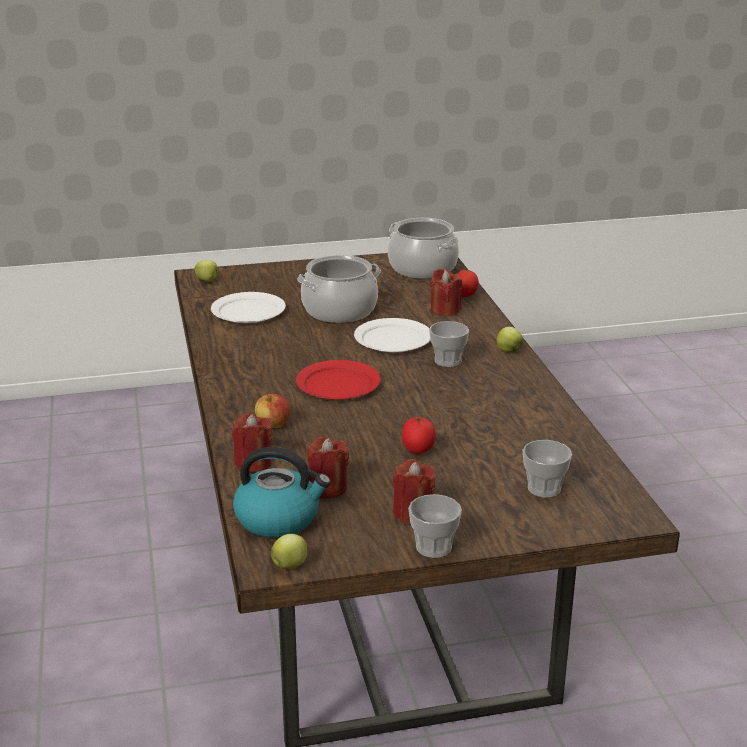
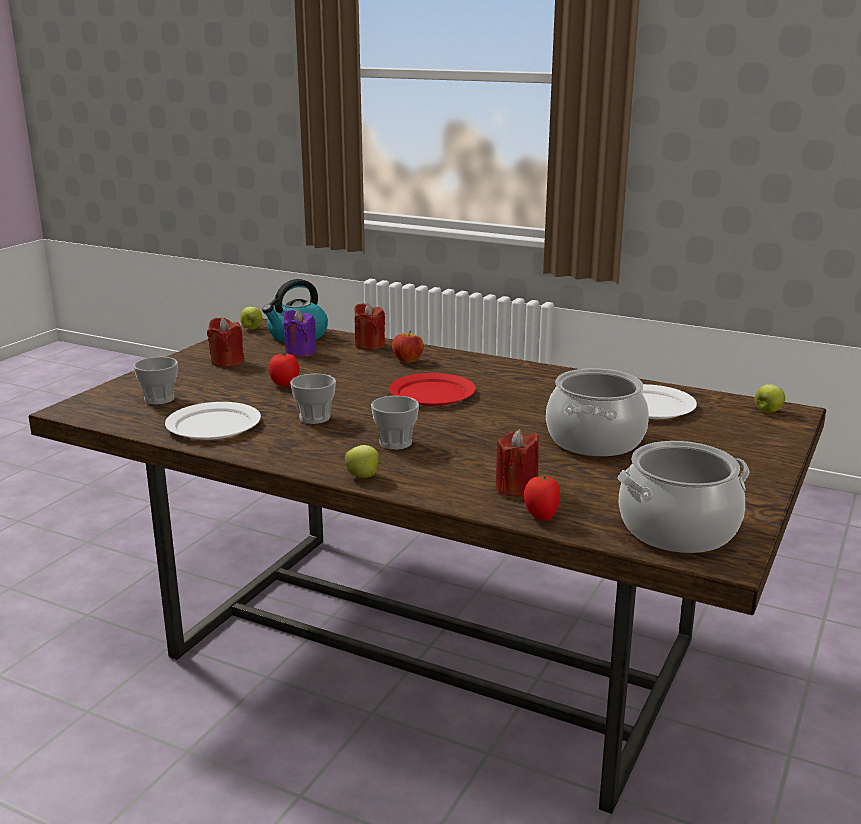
camera: 130 degrees right, 5 degrees down
red candle [307,437,349,499] -> purple candle [283,309,316,357]
white plate [354,318,430,352] -> white plate moved to [165,402,261,440]
cup [408,494,462,558] -> cup moved to [290,374,336,424]

